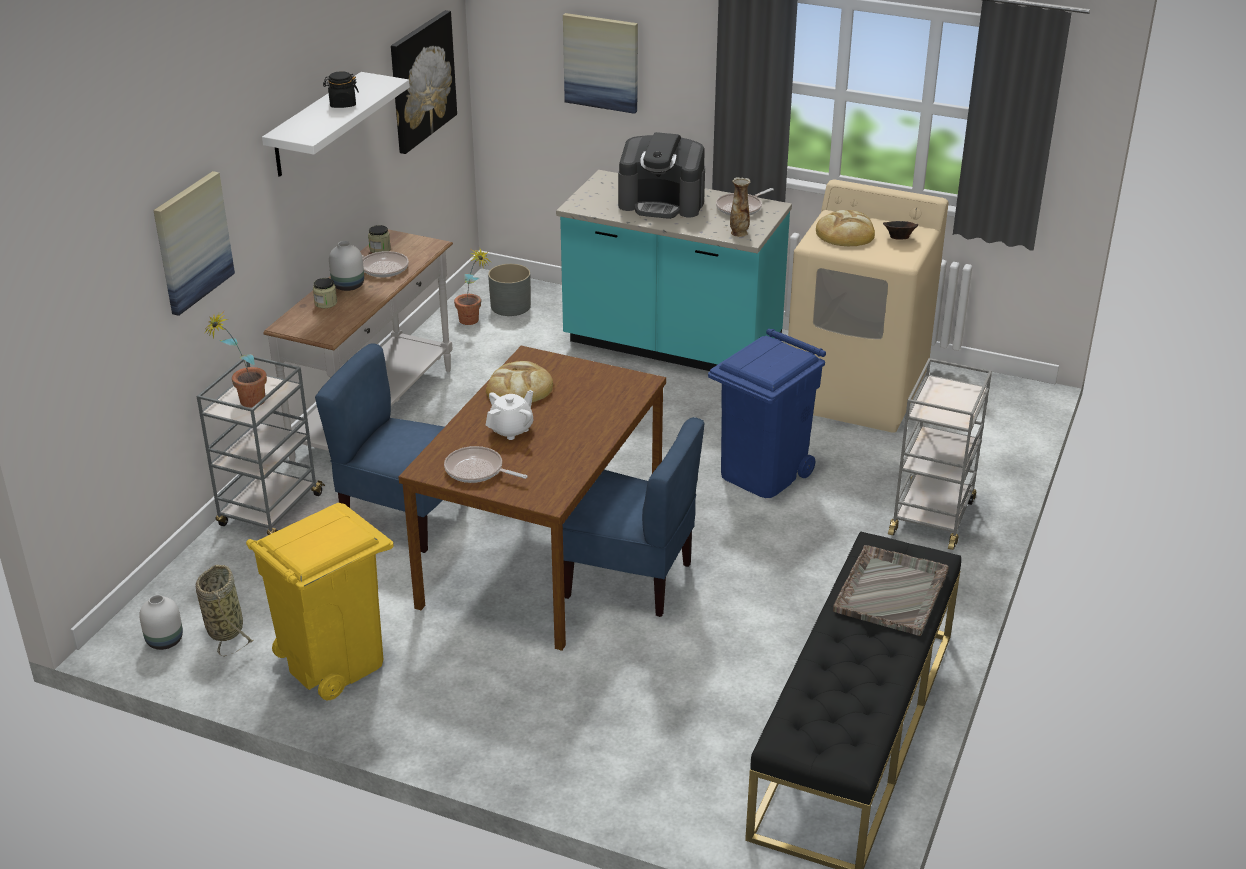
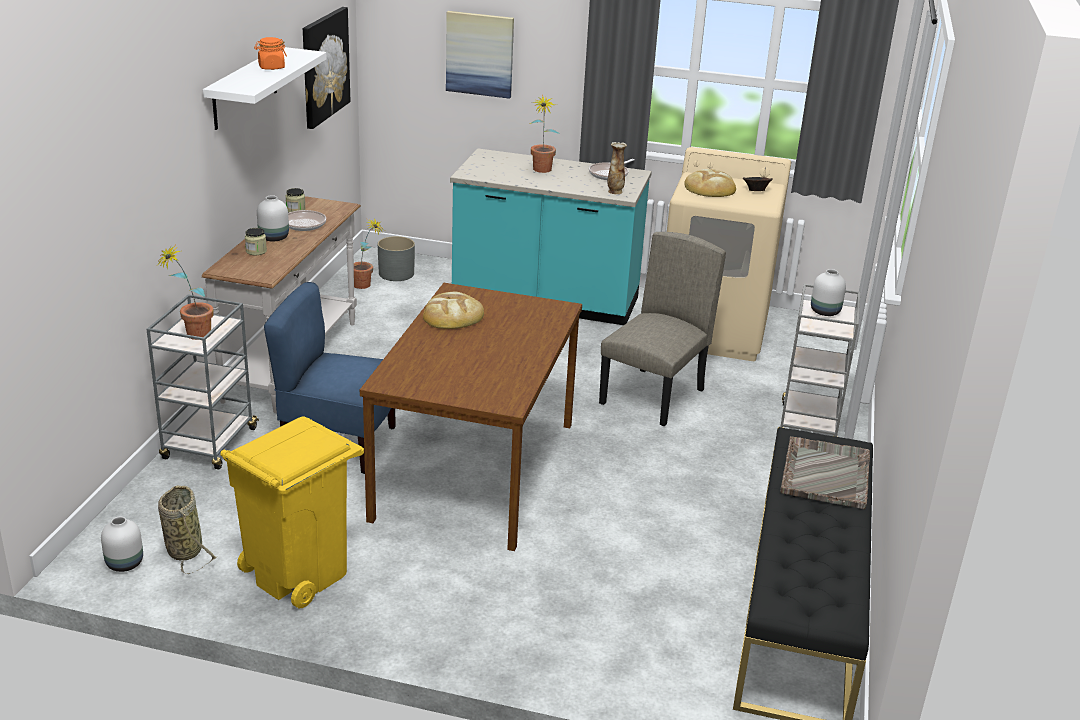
camera: 10 degrees left, 5 degrees down
picture [153,171,235,316] -> none
black jar [323,71,359,108] -> orange jar [254,37,287,70]
frying pan [444,446,528,483] -> none
white teapot [486,390,533,440] -> none
blue chair [563,417,705,617] -> none
coffee machine [618,132,705,219] -> potted plant [529,95,560,173]
blue trash can [708,329,826,498] -> beige chair [599,232,726,426]
none -> white vase [811,269,846,316]

